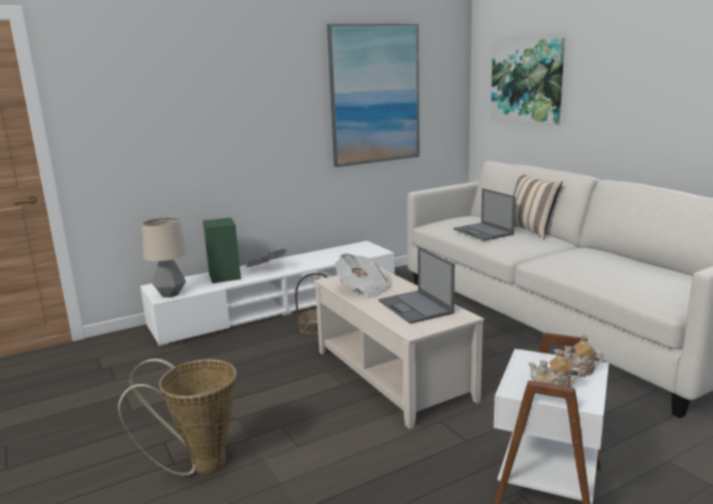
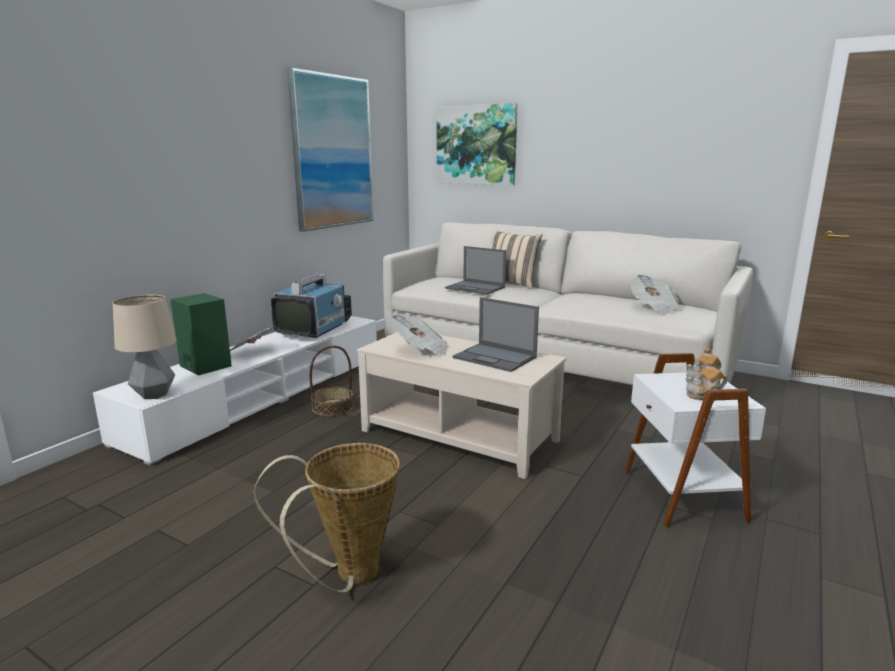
camera: 30 degrees left, 0 degrees up
none -> television [271,273,352,338]
none -> newspaper [630,274,681,314]

